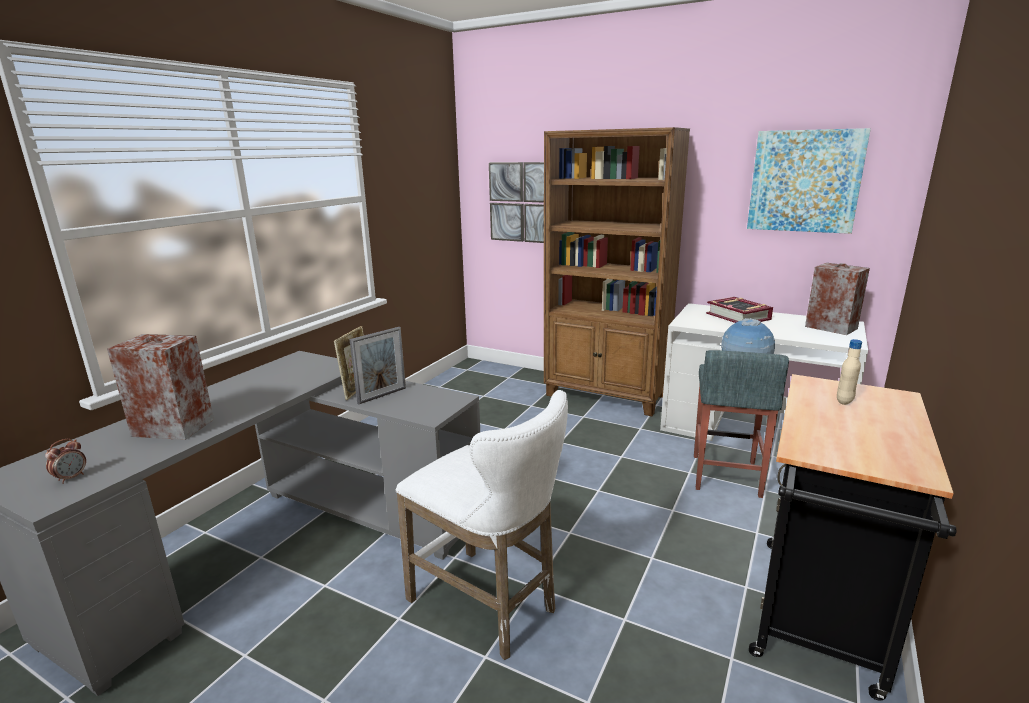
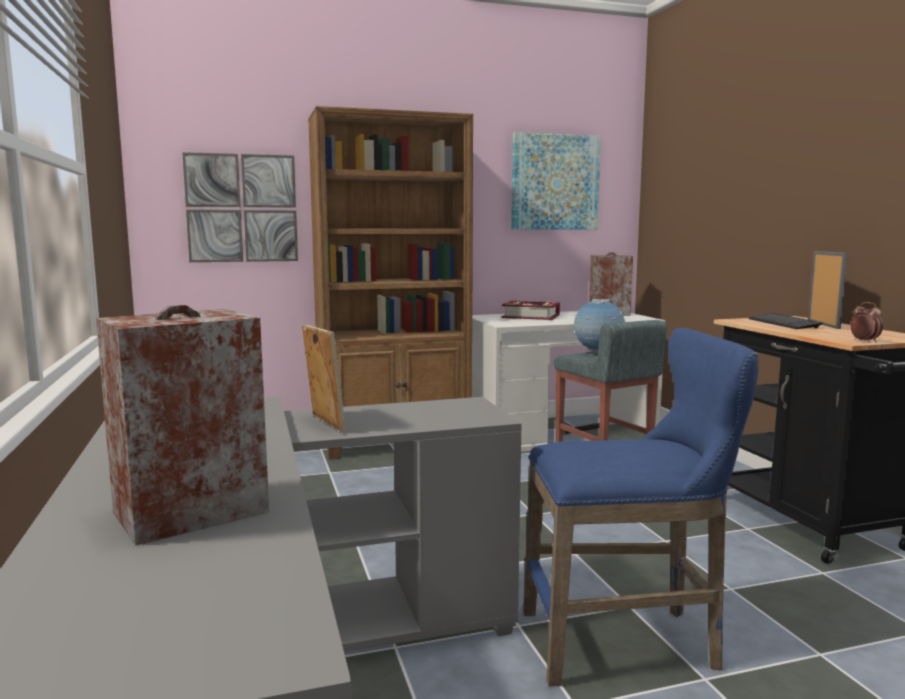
camera: 45 degrees left, 10 degrees down
alarm clock [45,438,86,484] -> alarm clock moved to [851,302,883,343]
picture frame [350,327,406,404] -> picture frame moved to [808,251,848,329]
white stool [396,390,568,660] -> blue stool [523,328,759,687]
beige bottle [837,339,862,405] -> keyboard [748,313,823,329]

